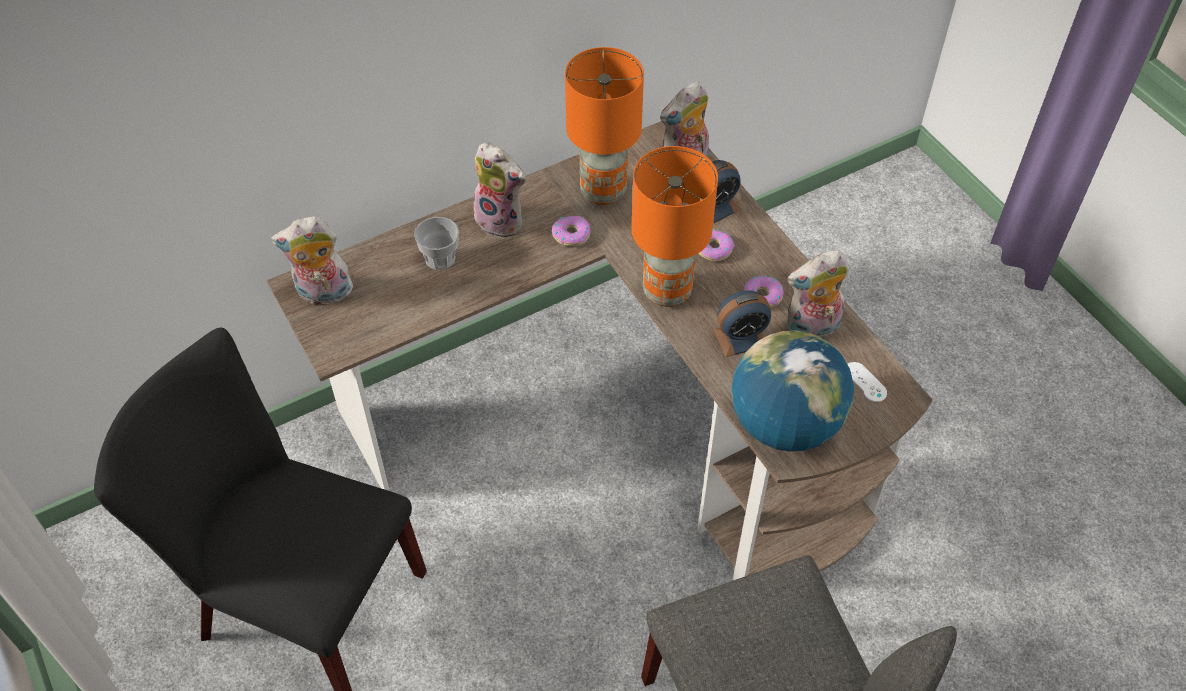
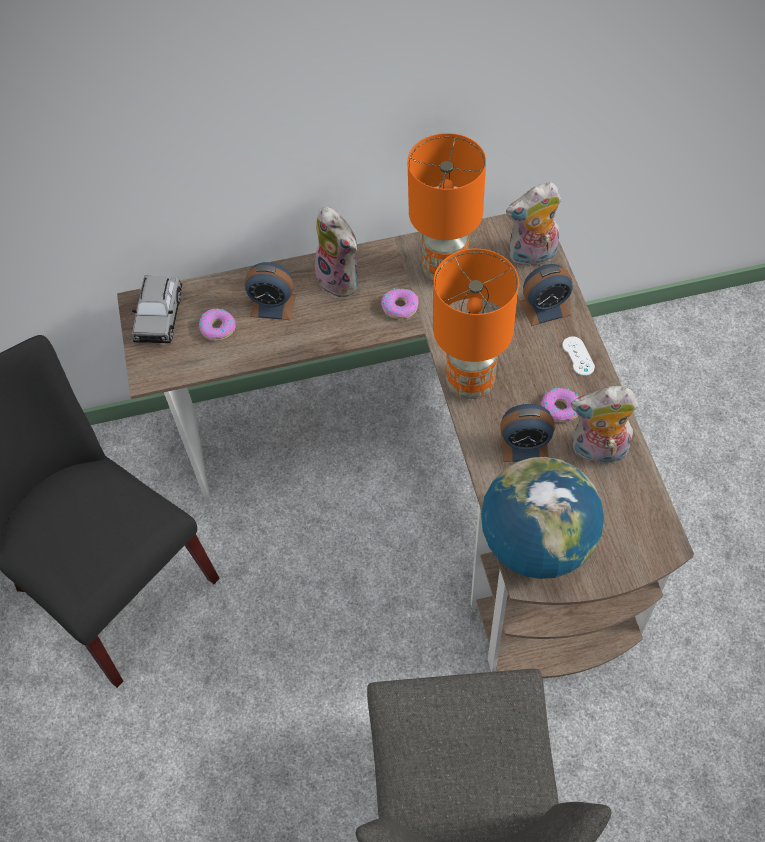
camera: 20 degrees right, 5 degrees up
plush toy [271,216,354,307] -> grey toy car [132,276,182,343]
cup [414,217,459,270] -> alarm clock [244,262,296,320]
donut [698,229,734,261] -> donut moved to [199,309,236,341]
white game controller [847,362,887,402] -> white game controller moved to [562,336,595,376]

